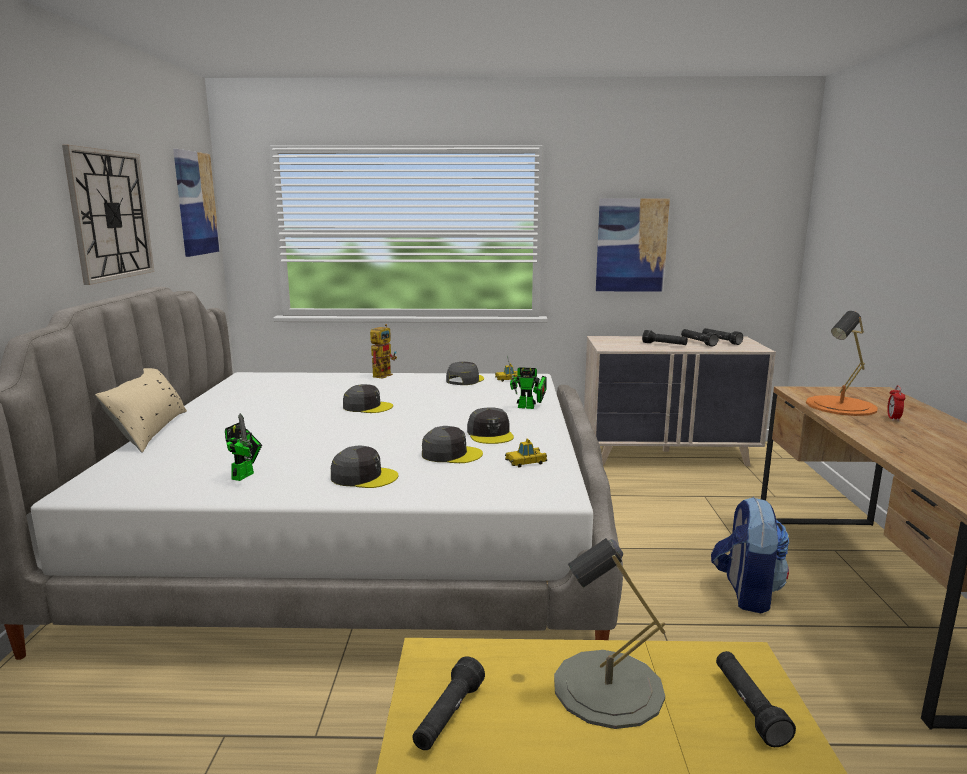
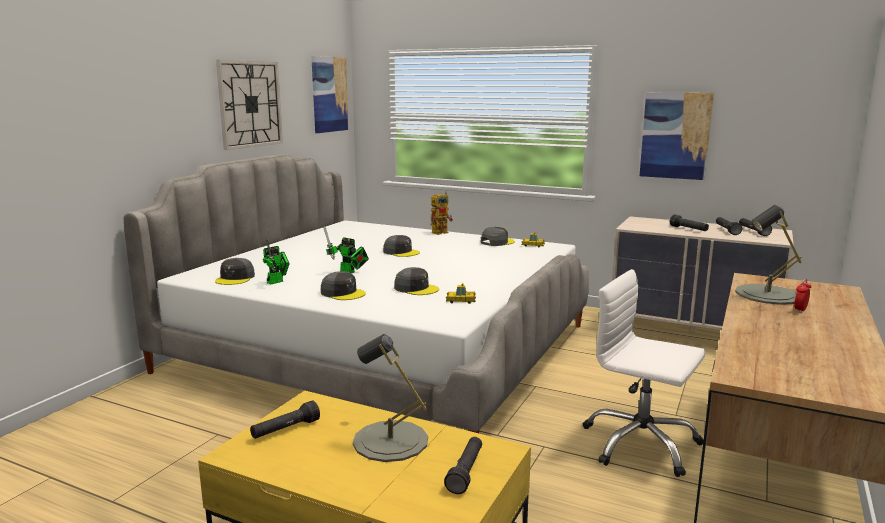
camera: 25 degrees right, 0 degrees up
beige pillow [95,368,187,453] -> none
grey cap [467,408,514,444] -> grey cap moved to [215,258,255,285]
toy robot [507,355,546,409] -> toy robot moved to [324,226,369,273]
backpack [711,497,789,613] -> white office chair [583,269,706,477]
orange table lamp [806,311,878,416] -> grey table lamp [735,205,802,305]

